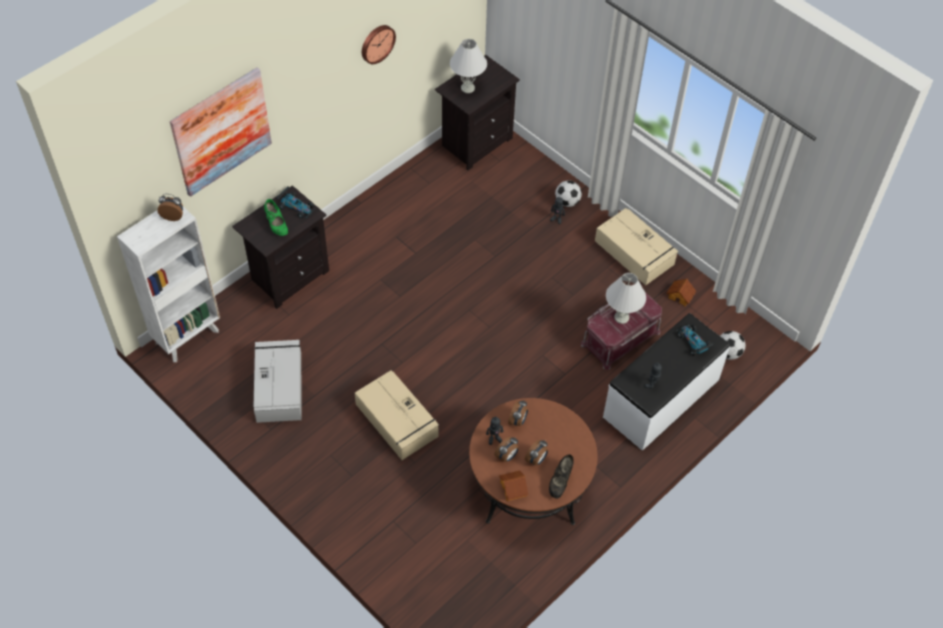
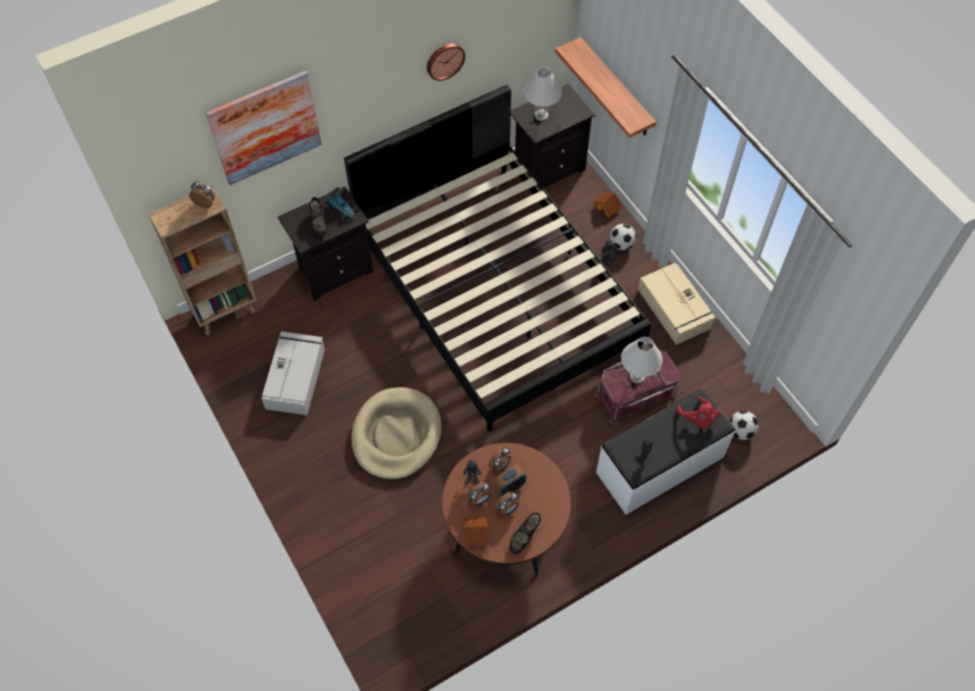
camera: 15 degrees right, 5 degrees up
white bookcase [117,207,220,362] -> brown bookcase [148,186,257,335]
green shoe [264,199,288,236] -> black shoe [309,197,327,236]
beige storage box [355,370,439,460] -> beige dog bed [351,387,442,480]
toy house [666,279,696,306] -> toy house moved to [594,192,622,218]
toy car [677,324,714,356] -> red plush toy [677,396,720,429]
none -> black bed [344,85,651,431]
none -> alarm clock [494,465,526,497]
none -> shelf [555,37,656,138]

